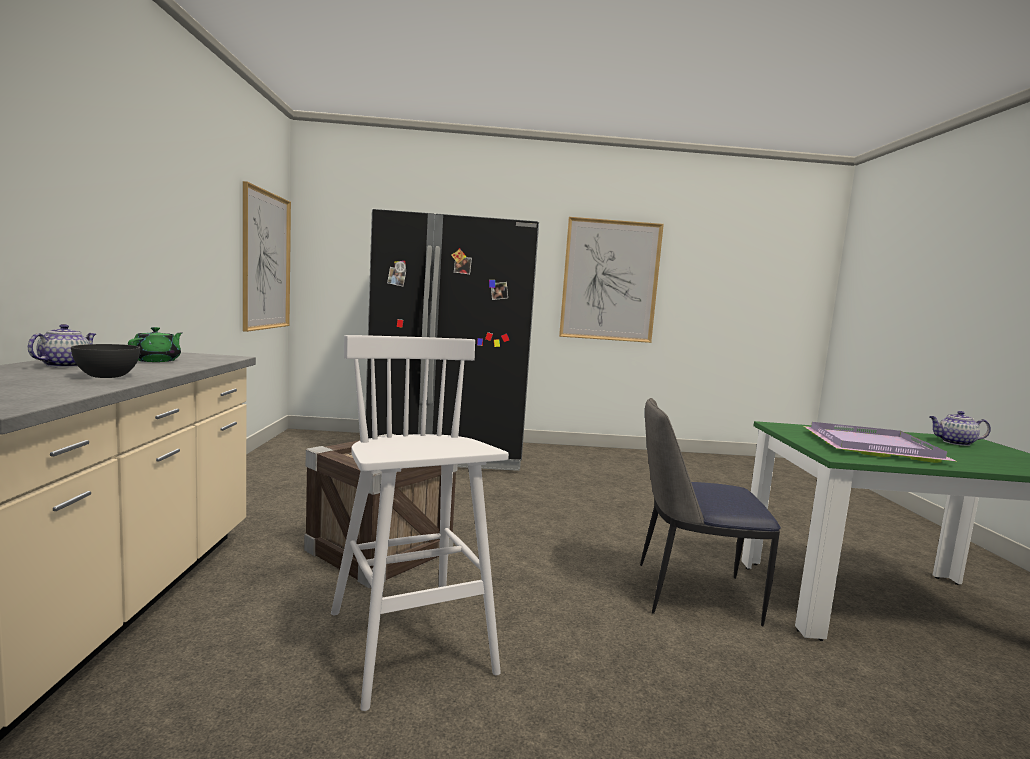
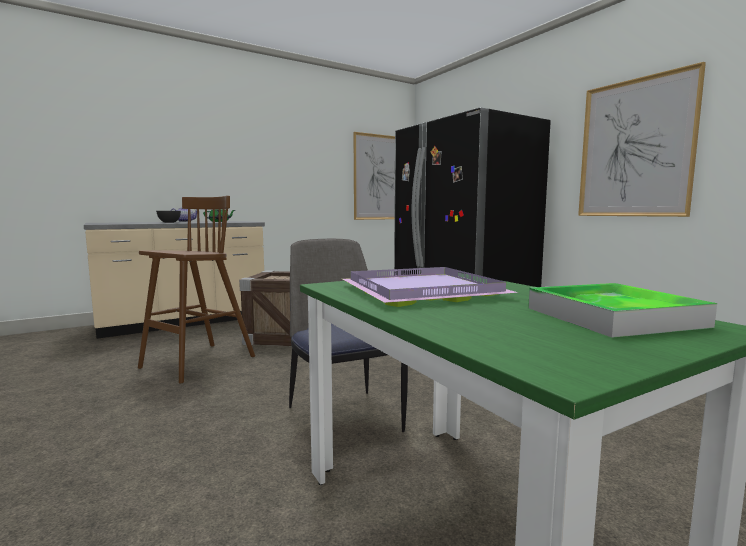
camera: 60 degrees right, 0 degrees up
white stool [331,335,509,711] -> brown stool [138,196,255,383]
teapot [929,411,991,446] -> tray [528,283,717,338]

